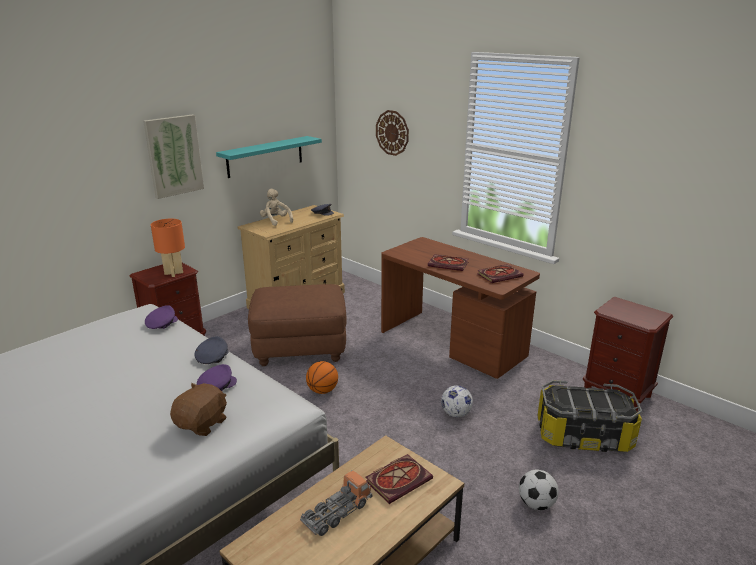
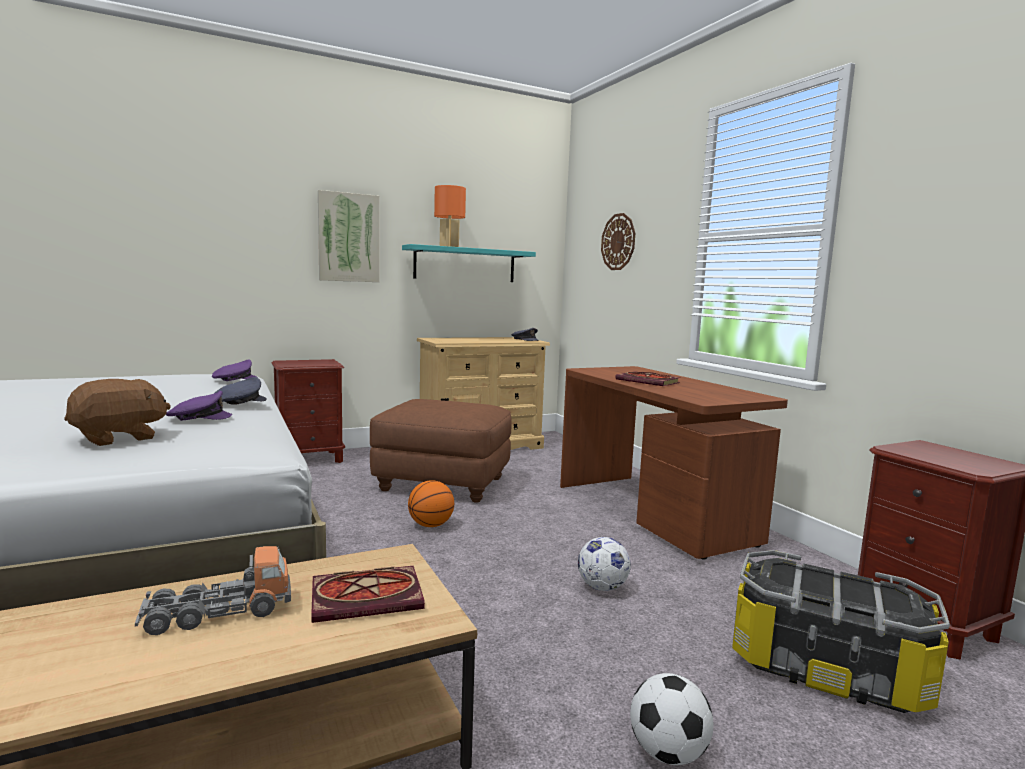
camera: 20 degrees right, 15 degrees down
orange table lamp [151,219,185,277] -> orange table lamp moved to [434,185,466,247]
beige plush toy [260,189,293,226] -> none
book [477,264,524,283] -> none

